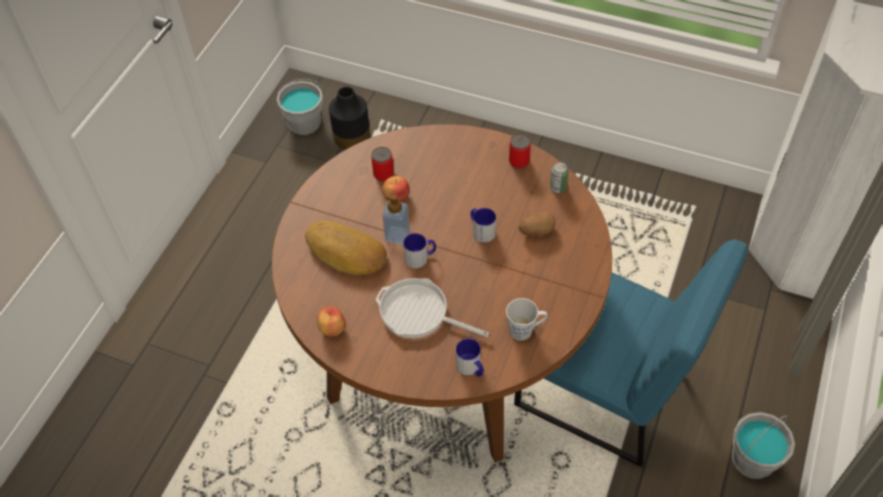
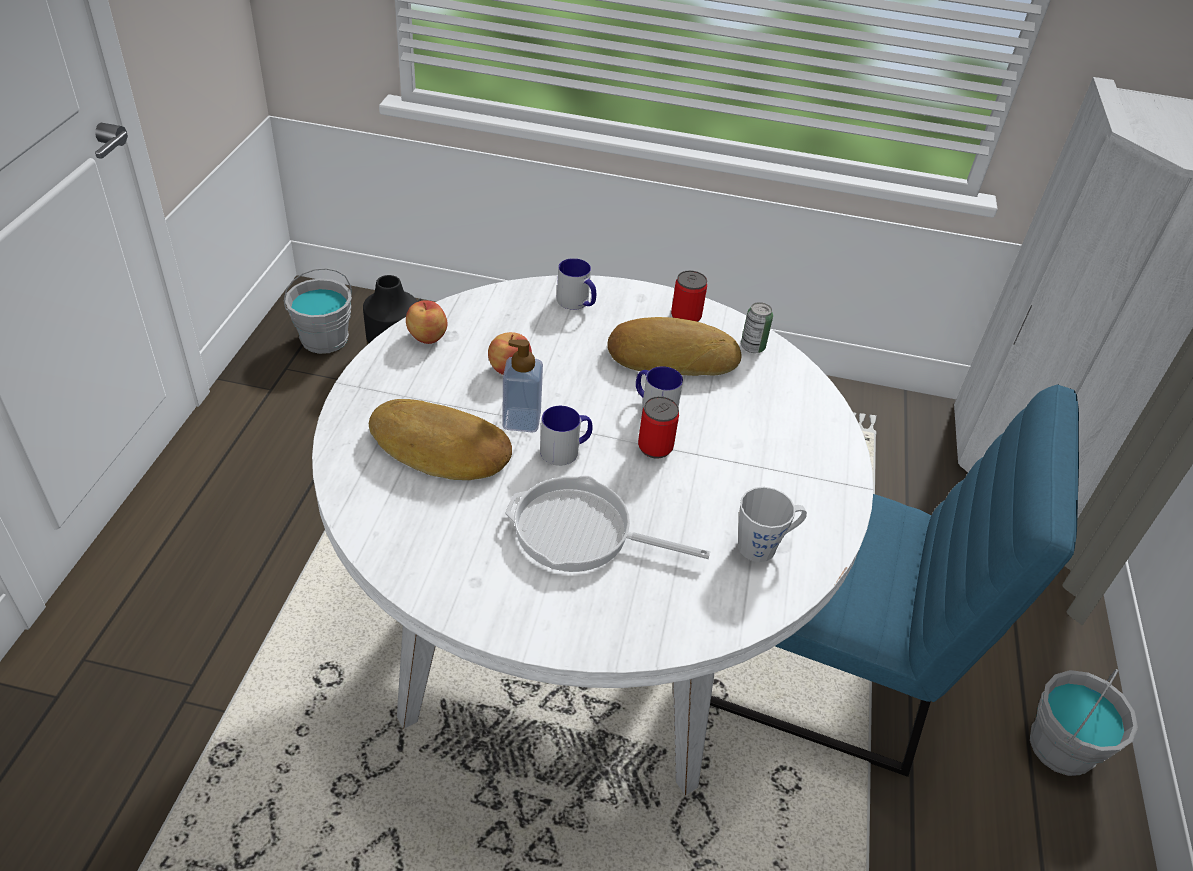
camera: 15 degrees left, 10 degrees down
brown dining table [272,124,612,463] -> white dining table [312,275,874,795]
apple [317,307,346,337] -> apple moved to [406,300,448,344]
can [371,147,394,182] -> can moved to [638,396,679,459]
mug [455,338,484,376] -> mug moved to [557,258,596,310]
potato [519,212,556,236] -> none
none -> bread [607,317,741,376]

